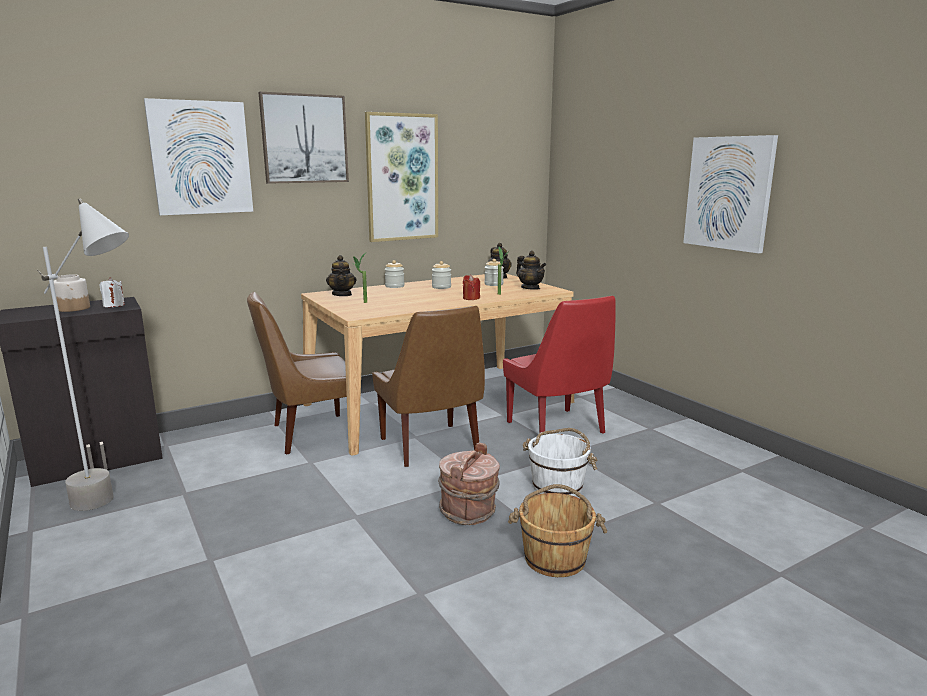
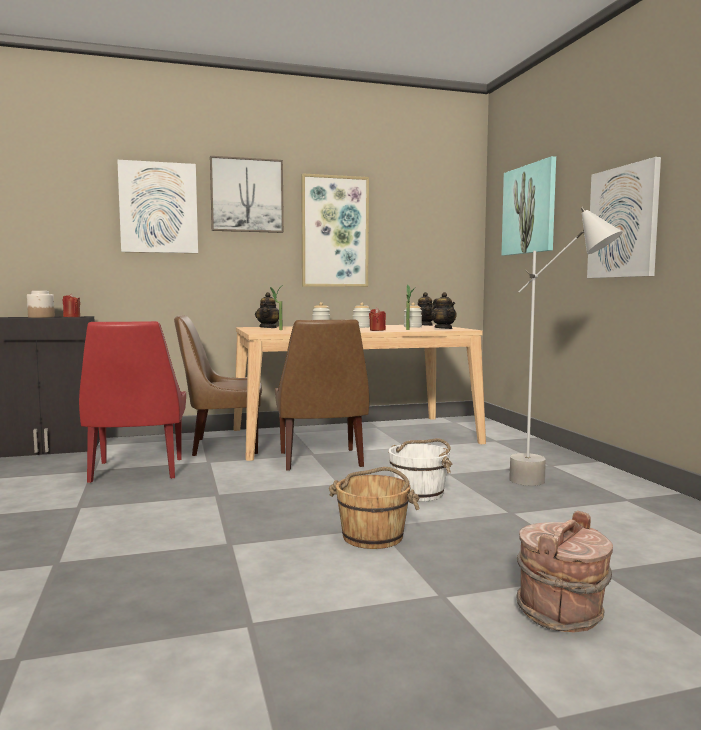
camera: 15 degrees right, 10 degrees down
grey floor lamp [37,199,129,511] -> grey floor lamp moved to [509,207,622,486]
white candle [99,277,125,307] -> red candle [63,294,80,317]
brown bucket [438,442,500,525] -> brown bucket moved to [517,511,613,633]
red chair [503,296,616,434] -> red chair moved to [79,321,186,483]
none -> picture [502,156,556,256]

